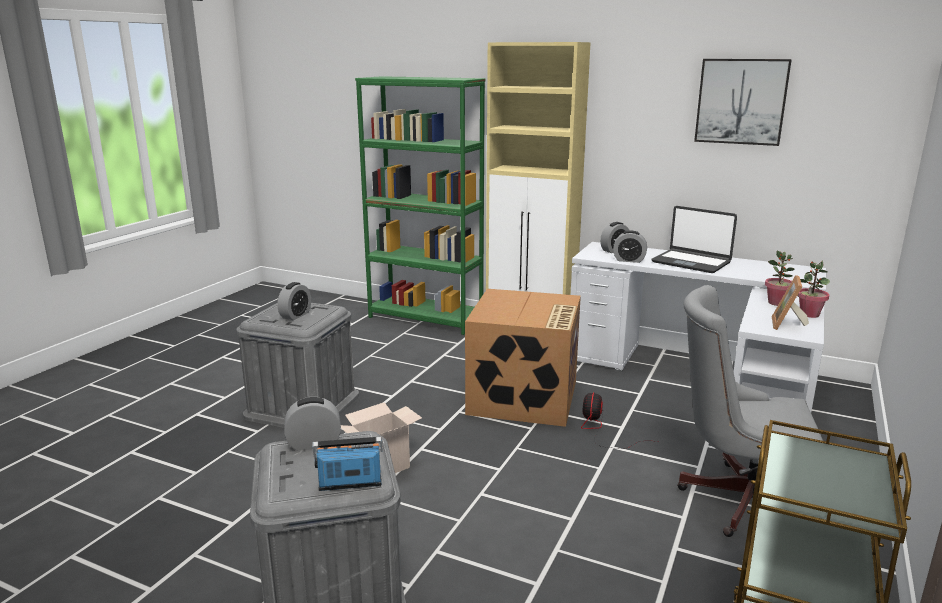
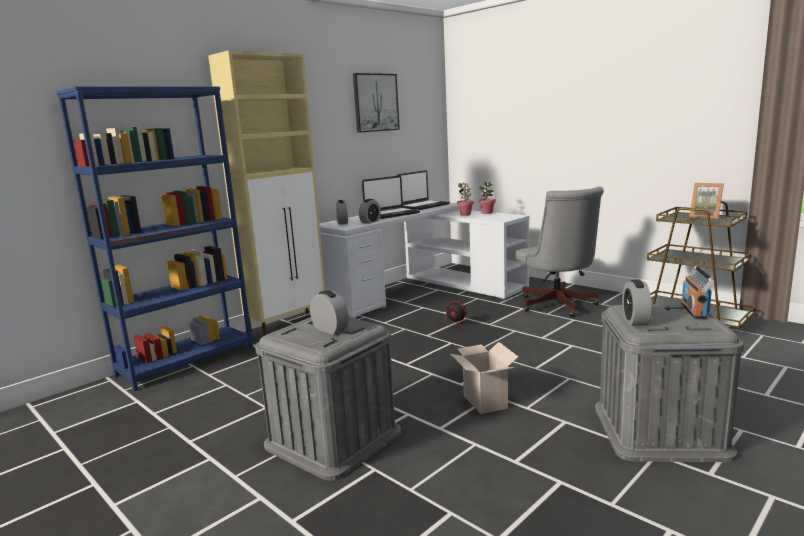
camera: 70 degrees left, 5 degrees down
green bookcase [355,76,485,335] -> blue bookcase [56,86,253,391]
cardboard box [465,289,581,427] -> none
grey office chair [677,285,823,537] -> grey office chair turned 45 degrees counterclockwise [516,187,604,317]
picture frame [772,275,809,330] -> picture frame moved to [690,183,724,220]
none -> laptop [396,170,450,210]

